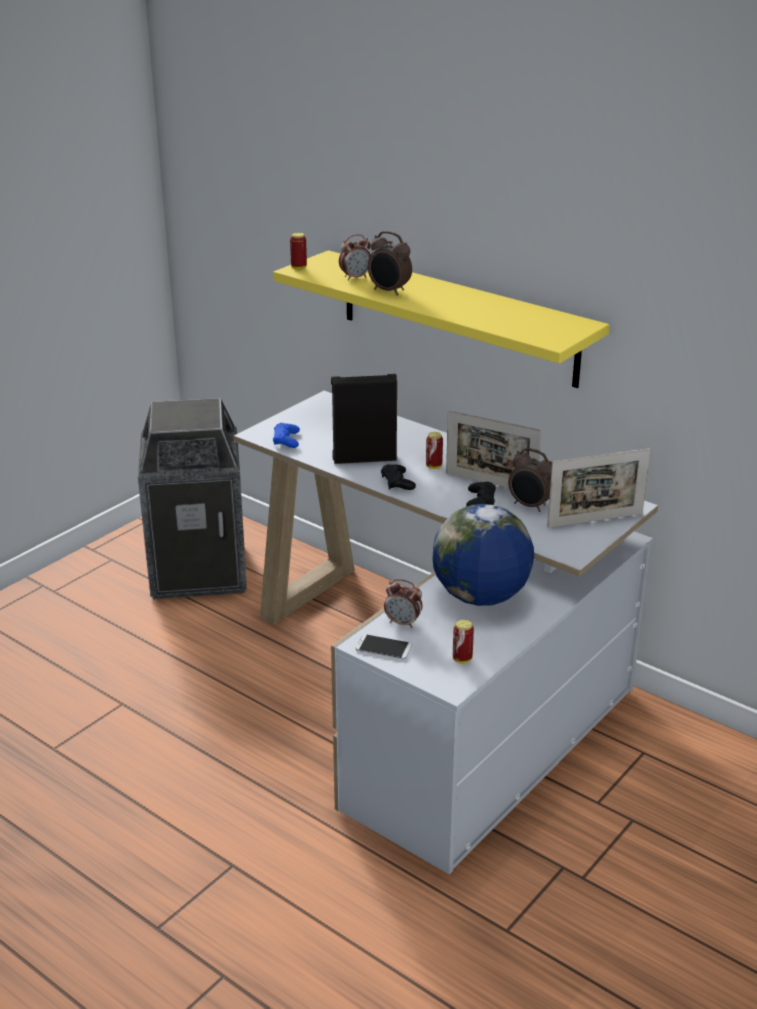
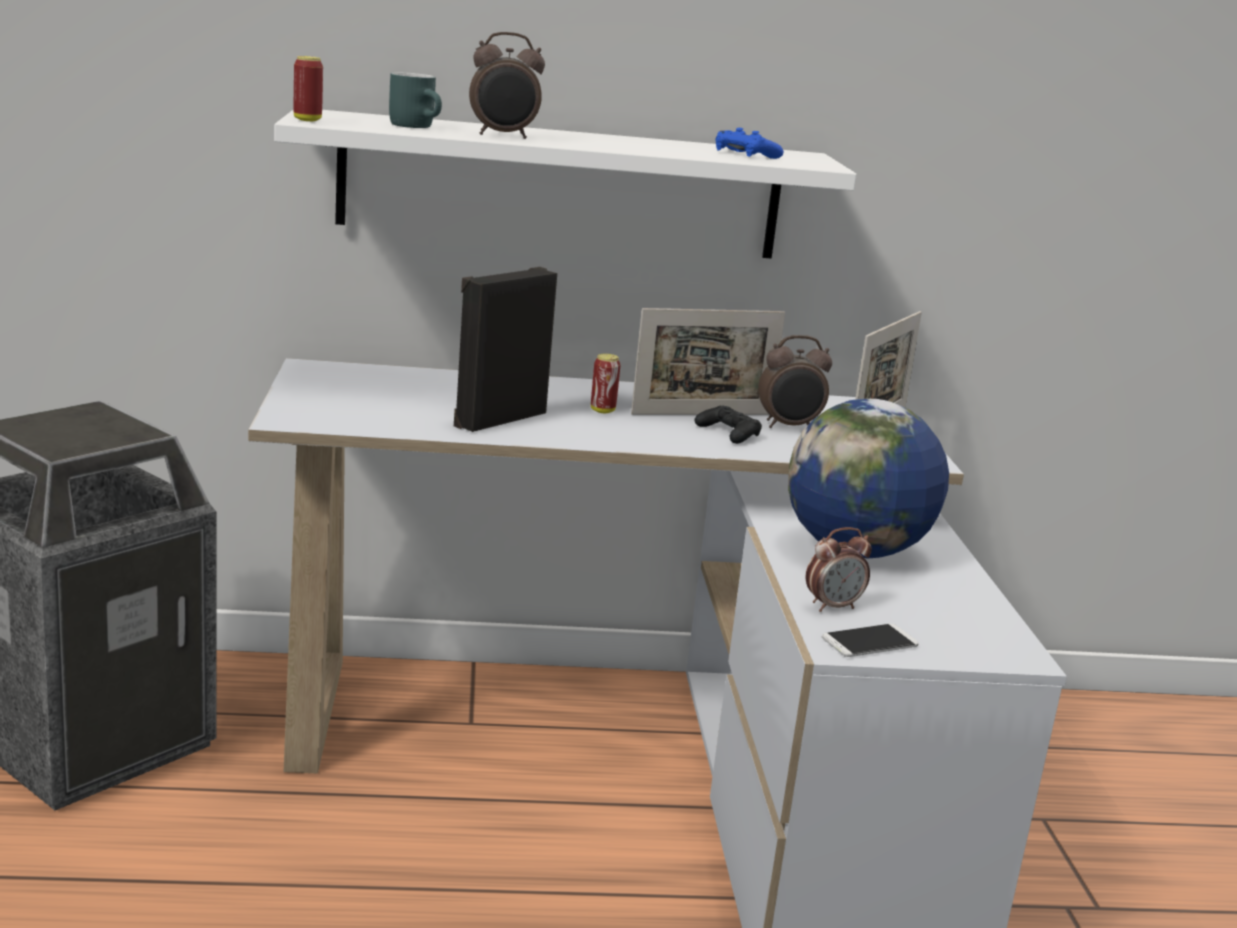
camera: 45 degrees left, 10 degrees down
yellow shelf [273,250,610,388] -> white shelf [274,109,857,259]
blue game controller [273,423,300,448] -> blue game controller moved to [716,128,784,159]
alarm clock [339,234,371,280] -> turquoise mug [389,72,442,128]
black game controller [381,464,416,490] -> none
can [453,619,474,663] -> none

